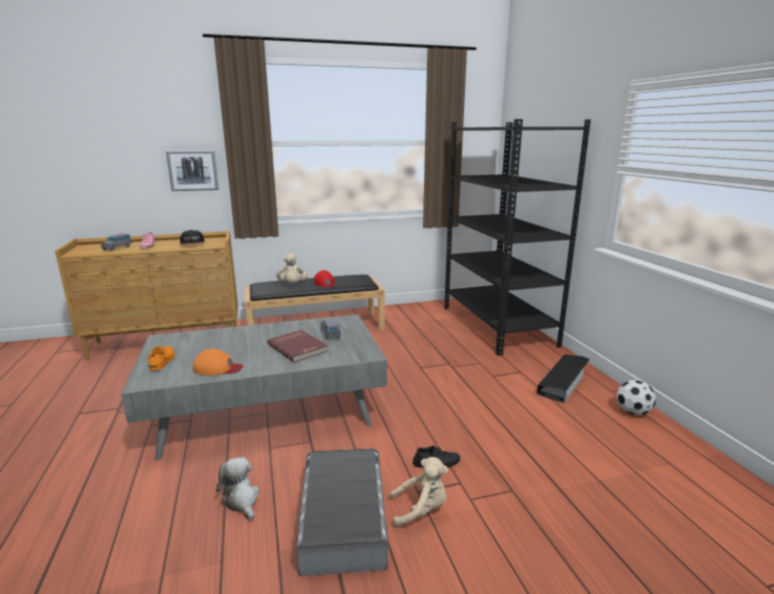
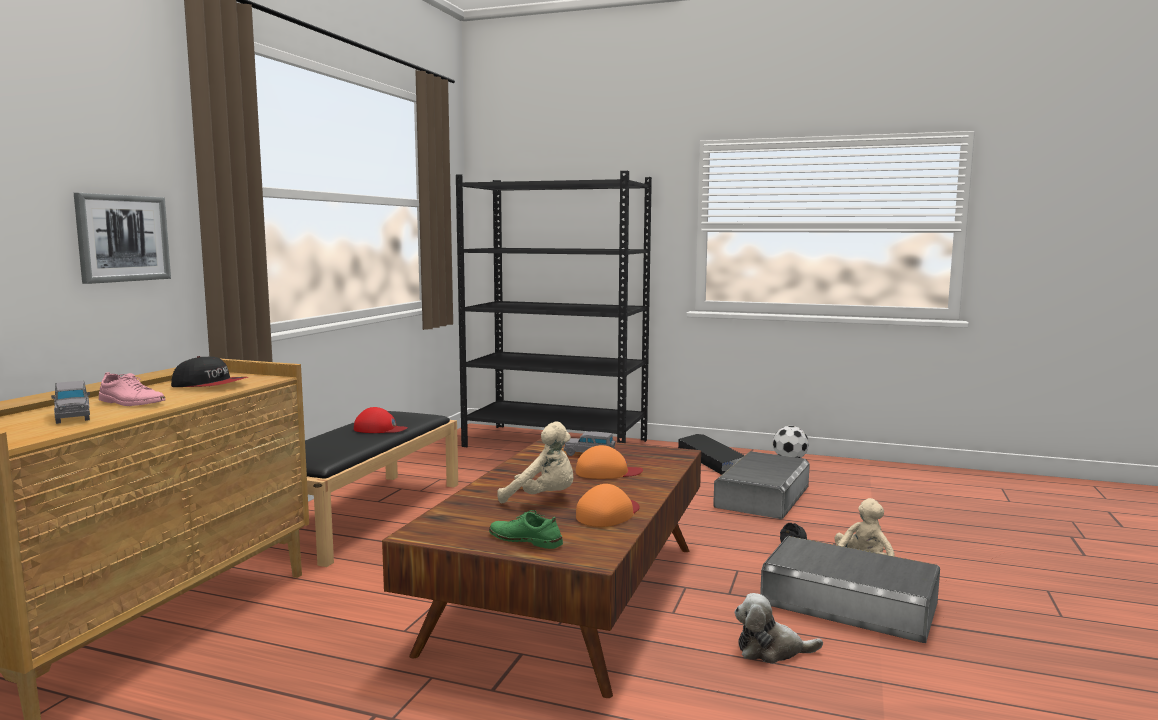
camera: 55 degrees left, 10 degrees down
grey coffee table [121,314,387,461] -> brown coffee table [382,438,701,698]
orange shoe [148,346,175,370] -> green shoe [489,510,563,549]
red book [267,330,328,363] -> orange cap [576,445,643,479]
beige plush toy [276,253,308,283] -> beige plush toy moved to [498,421,574,503]
none -> grey storage box [713,451,810,519]

